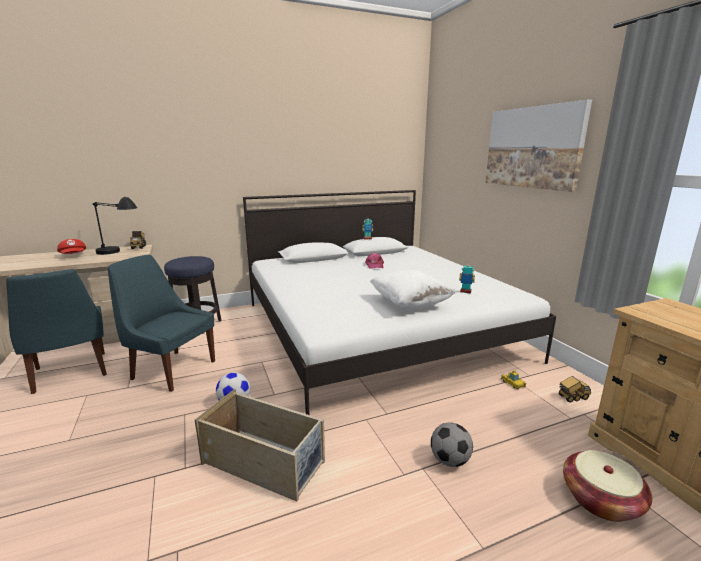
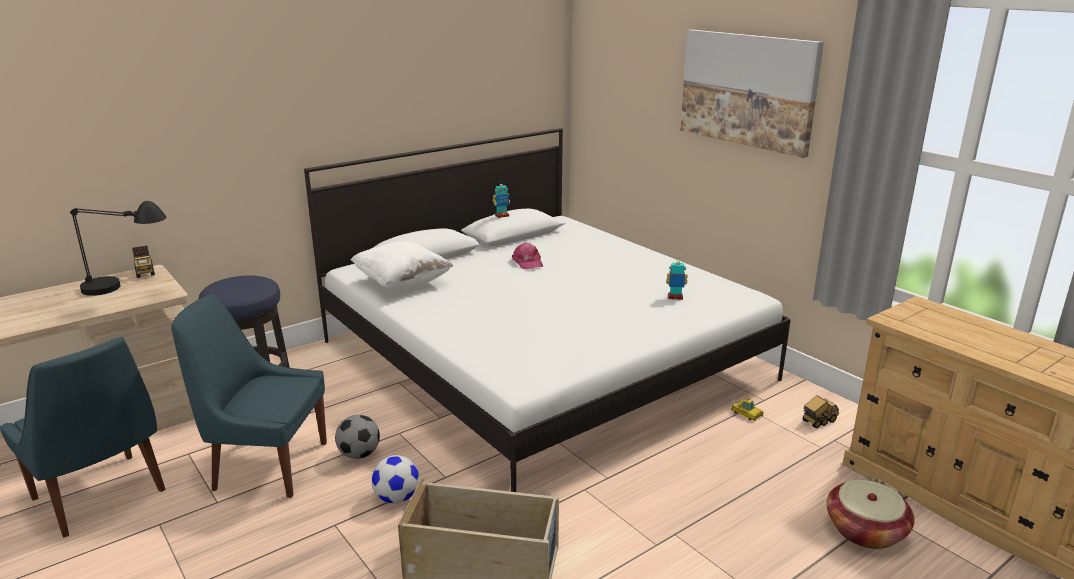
camera: 15 degrees left, 5 degrees up
red cap [57,239,86,254] -> none
white pillow [370,270,455,308] -> white pillow moved to [351,241,453,289]
football [431,422,473,467] -> football moved to [335,415,380,459]

